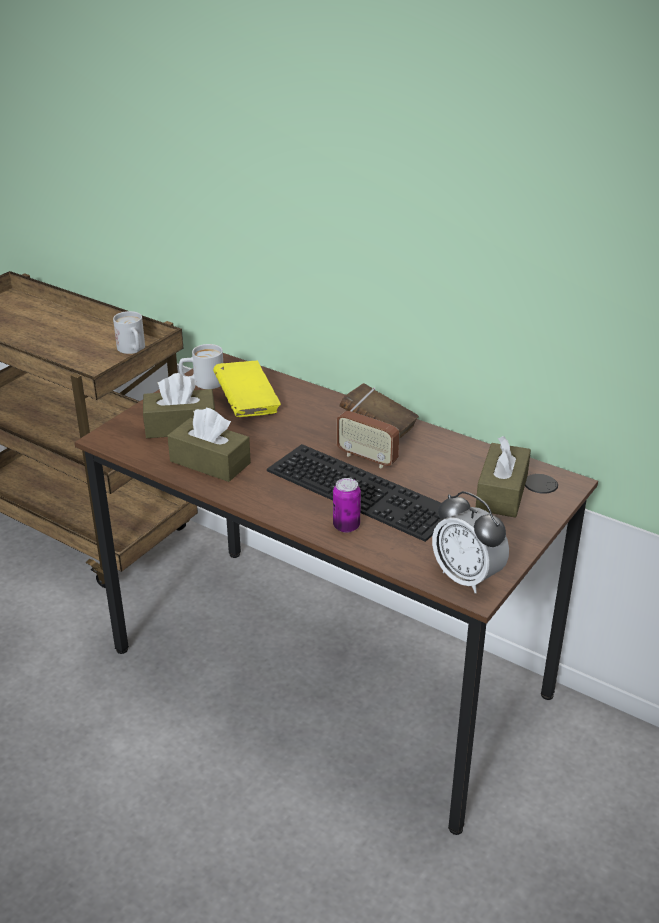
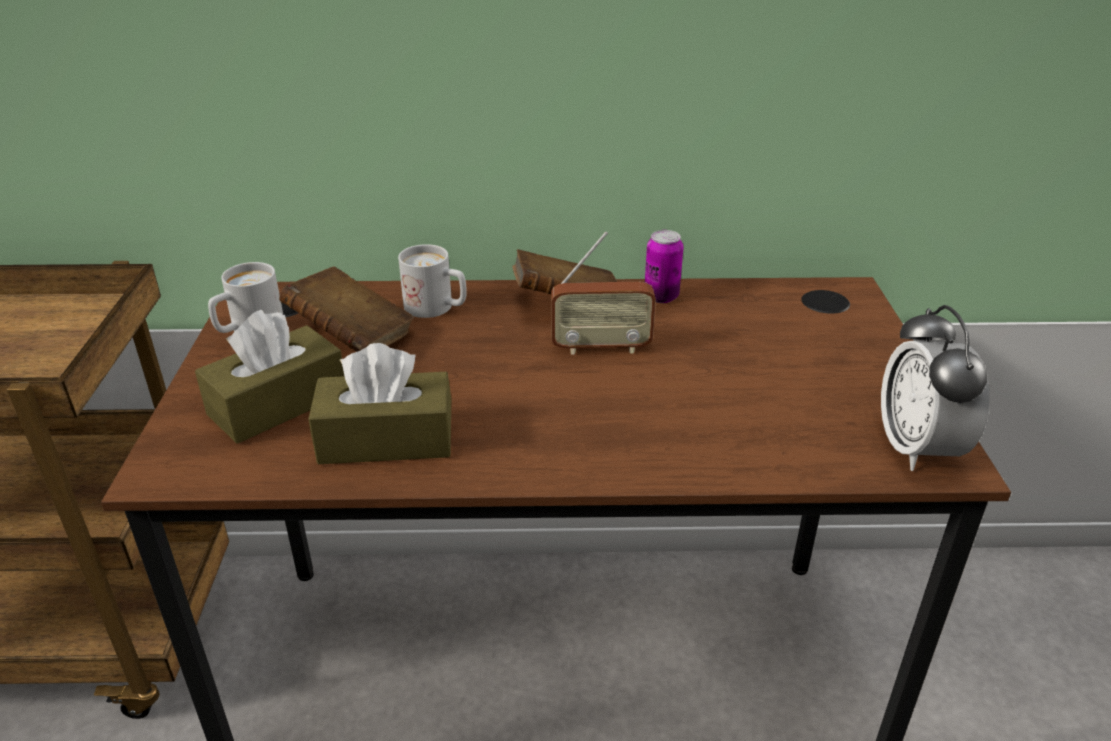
camera: 35 degrees left, 0 degrees up
white mug [113,311,145,354] -> white mug moved to [398,244,467,318]
yellow book [213,361,281,417] -> brown book [279,266,414,352]
keyboard [267,444,445,542] -> none
can [333,478,361,533] -> can moved to [645,230,684,303]
alarm clock [432,491,509,593] -> alarm clock turned 75 degrees clockwise [881,305,989,471]
brown tissue box [476,436,531,518] -> none

